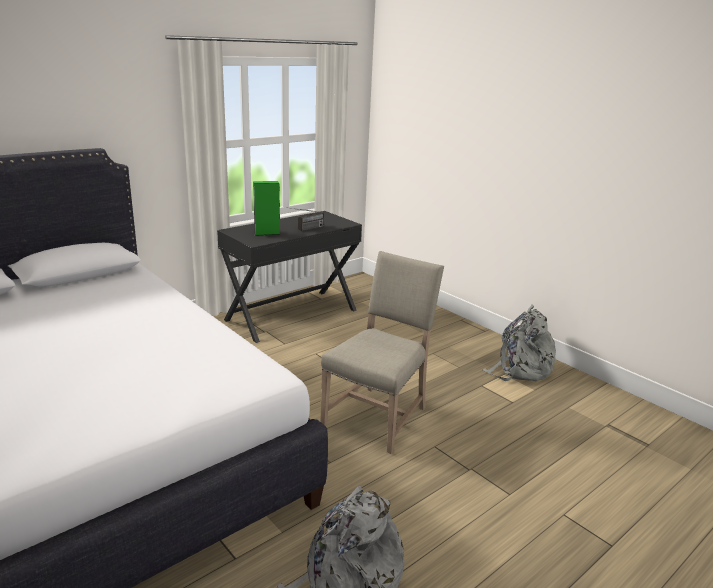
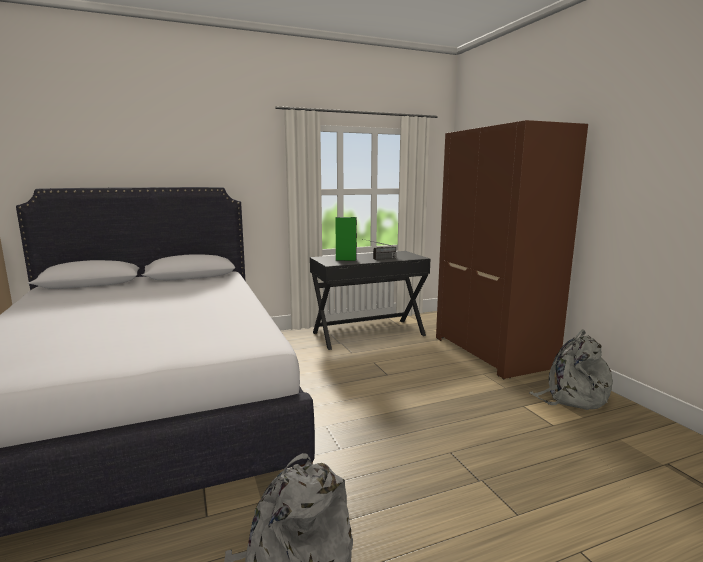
camera: 20 degrees right, 10 degrees down
beige chair [321,251,444,454] -> none
none -> brown wardrobe [436,120,588,379]

